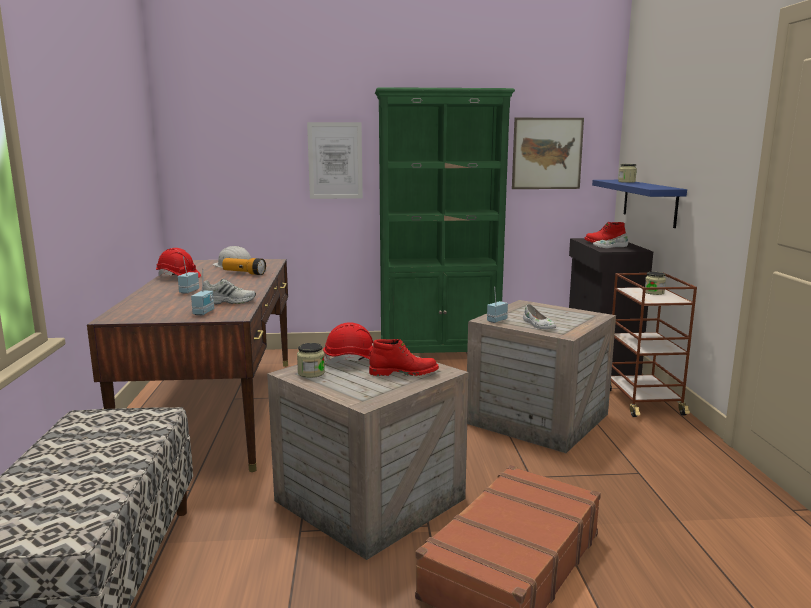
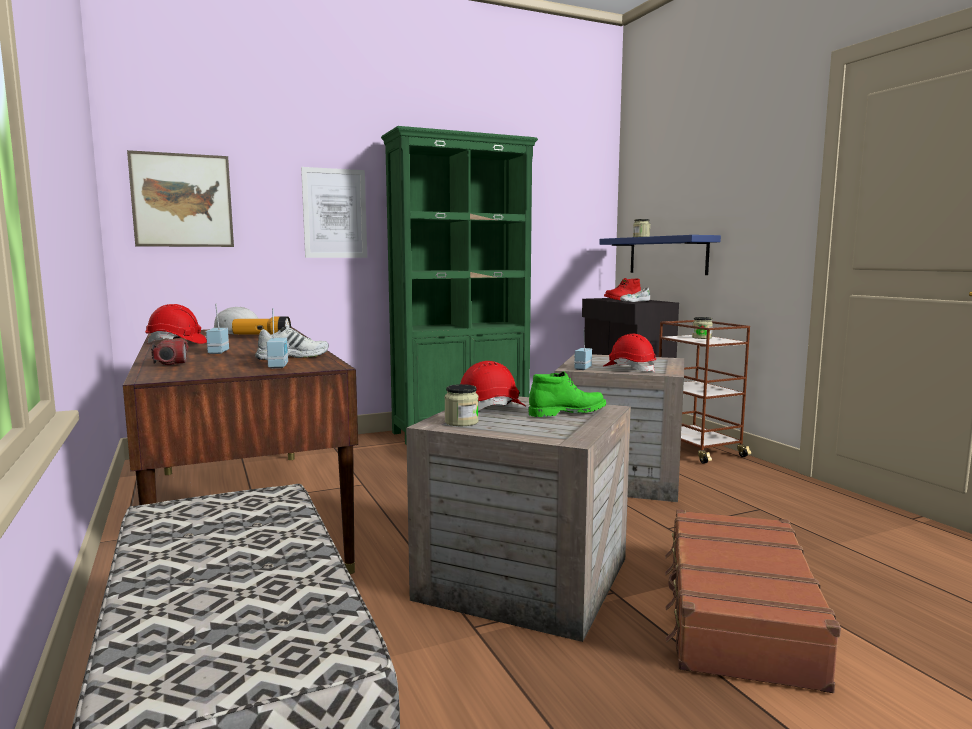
camera: 20 degrees left, 5 degrees down
red boot [369,339,439,376] -> green boot [529,371,606,417]
picture [512,118,584,189] -> picture moved to [127,150,234,247]
white shoe [523,304,556,329] -> red hard hat [604,334,656,372]
none -> flashlight [151,339,189,365]

